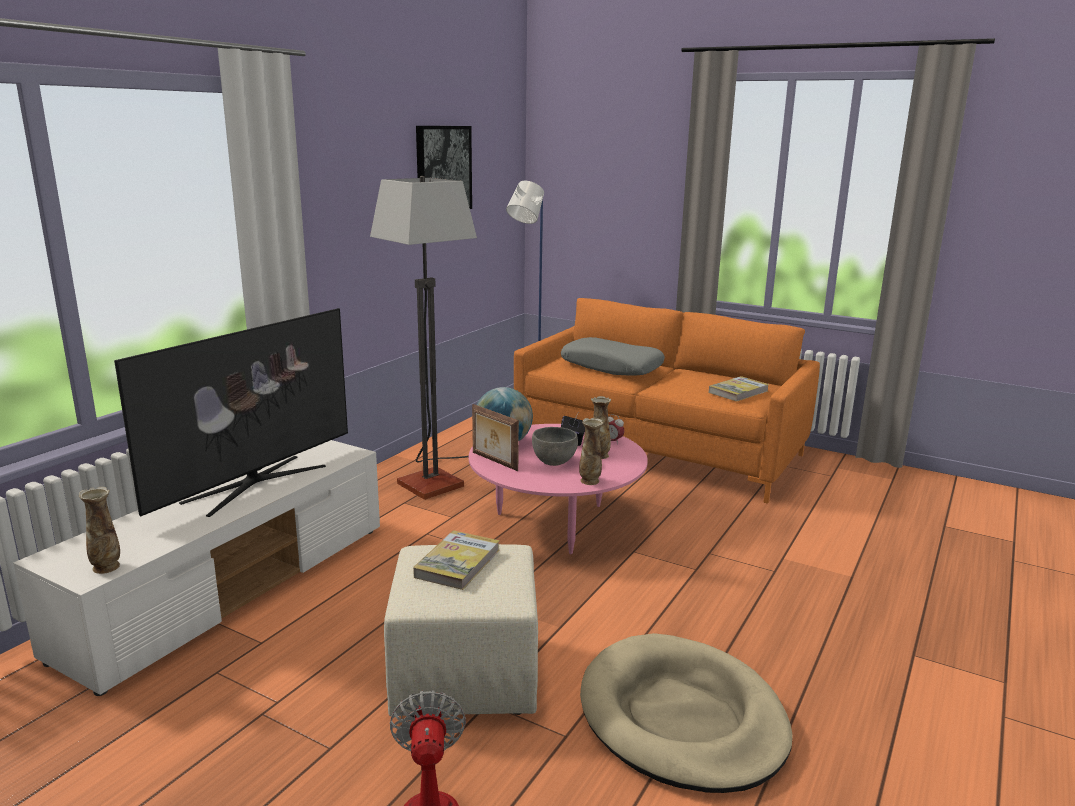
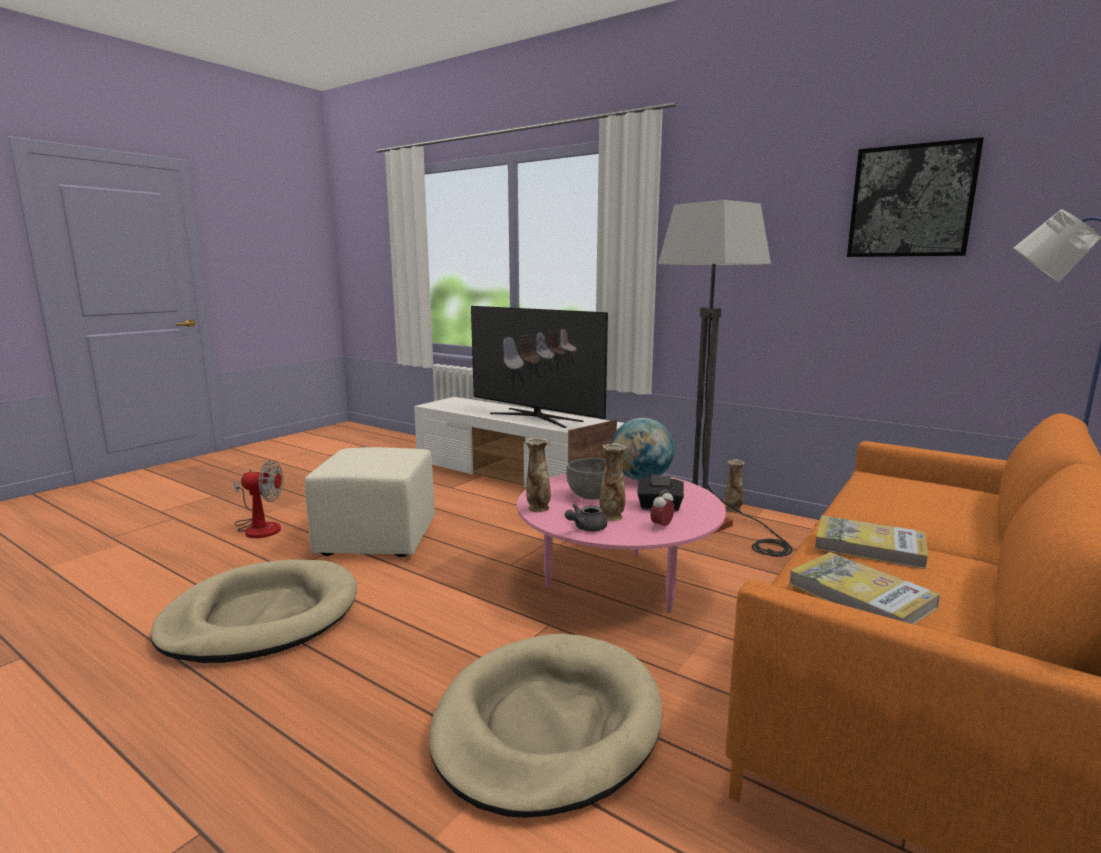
camera: 95 degrees right, 5 degrees down
vase [79,487,120,574] -> vase moved to [725,459,745,512]
book [413,530,500,590] -> book moved to [815,515,929,569]
grey pillow [561,337,665,376] -> none
none -> beige dog bed [429,634,662,818]
none -> grey teapot [565,504,607,532]

